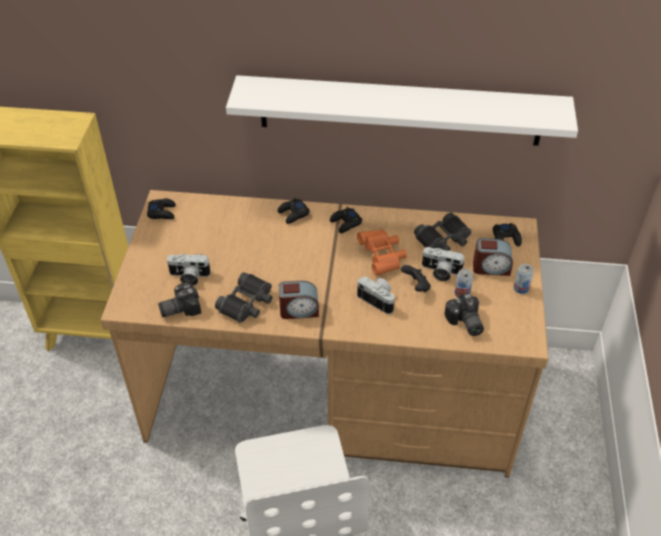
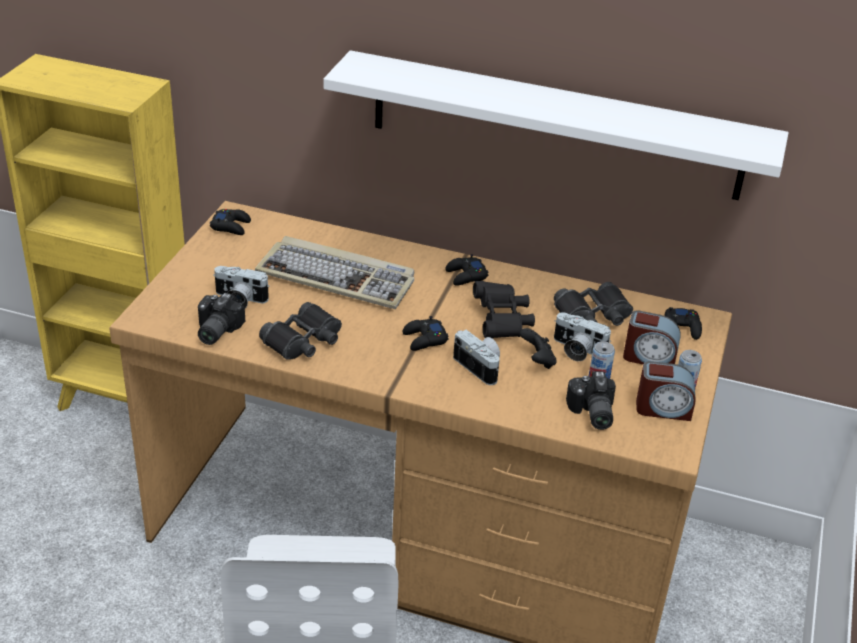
camera: 10 degrees right, 10 degrees down
camera [158,282,201,317] -> camera turned 60 degrees counterclockwise [198,293,245,345]
black game controller [278,198,310,224] -> black game controller moved to [403,316,449,351]
alarm clock [279,281,319,319] -> alarm clock moved to [636,361,696,421]
orange binoculars [357,229,407,276] -> black binoculars [473,281,535,339]
none -> keyboard [255,236,414,309]

